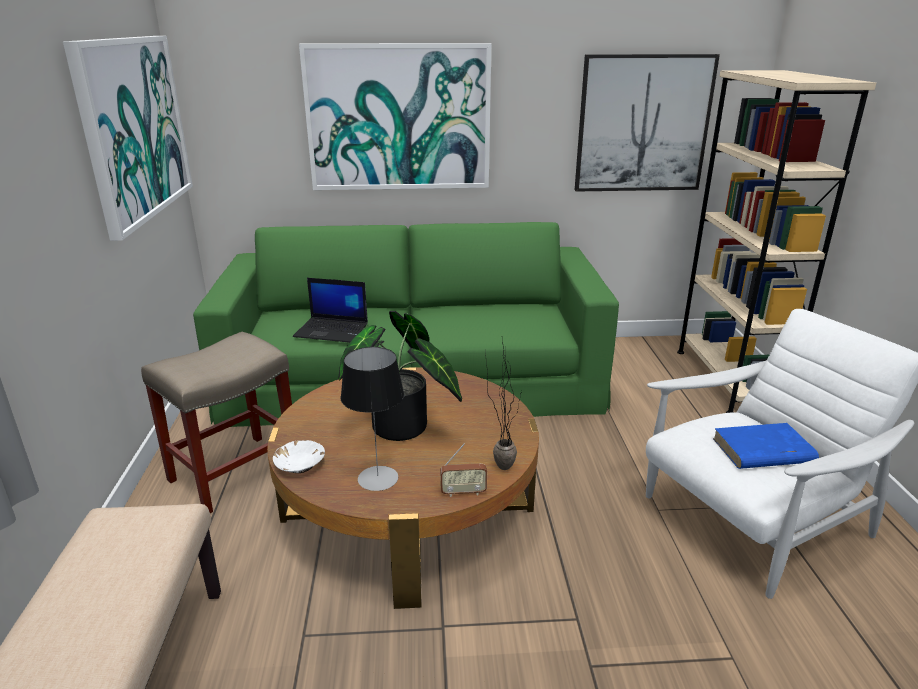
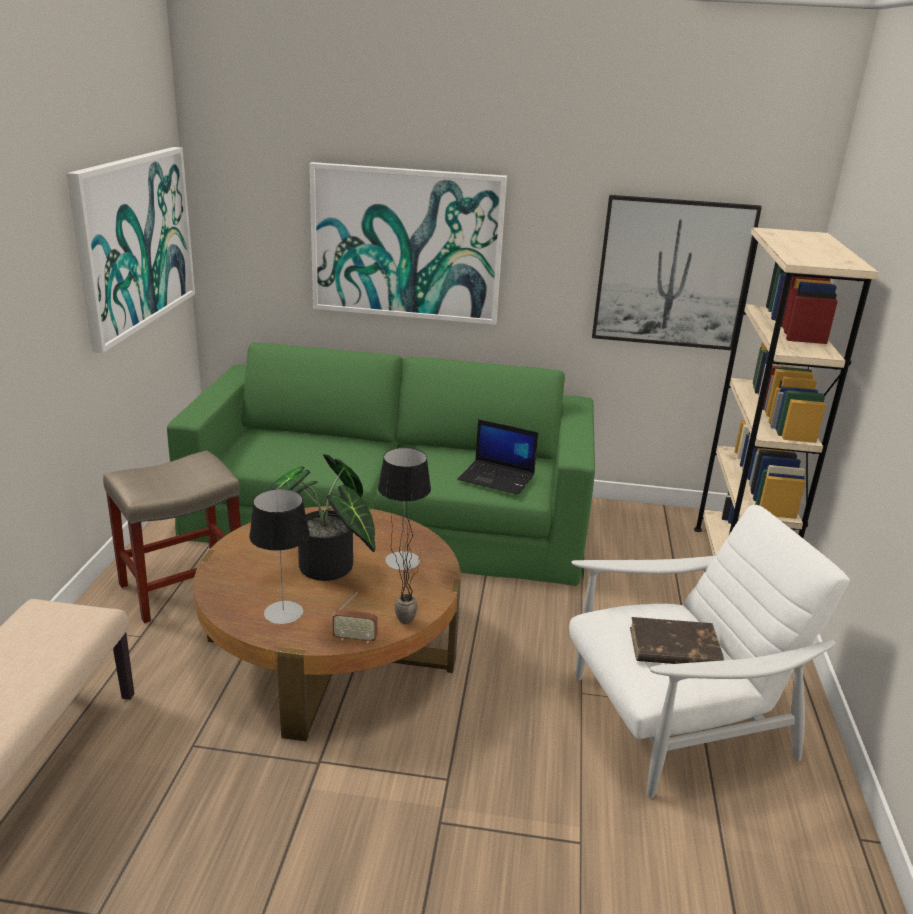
camera: 10 degrees right, 0 degrees up
white bowl [273,440,325,473] -> none
laptop [293,278,368,343] -> laptop moved to [457,419,538,495]
blue book [713,423,819,469] -> brown book [630,617,724,664]
none -> table lamp [378,448,431,570]

